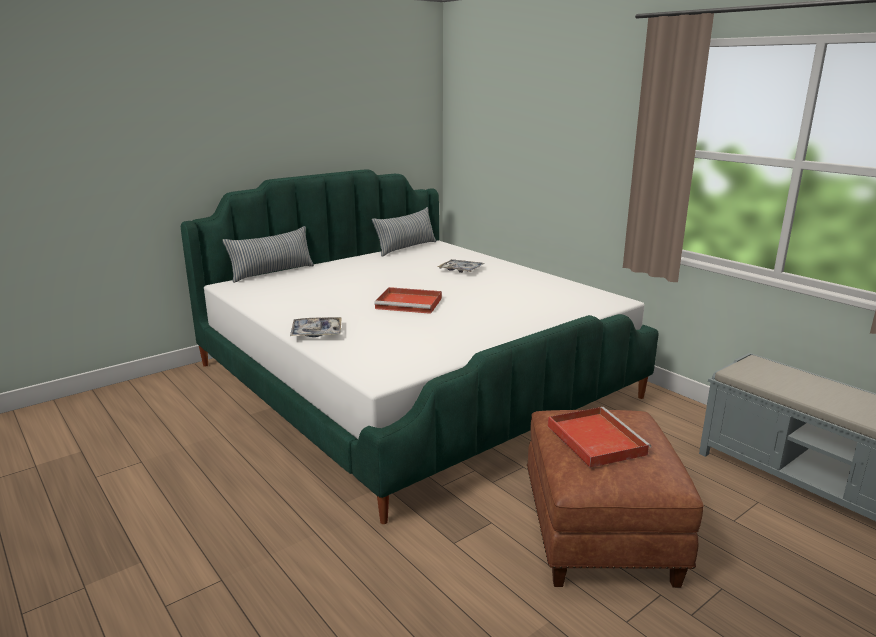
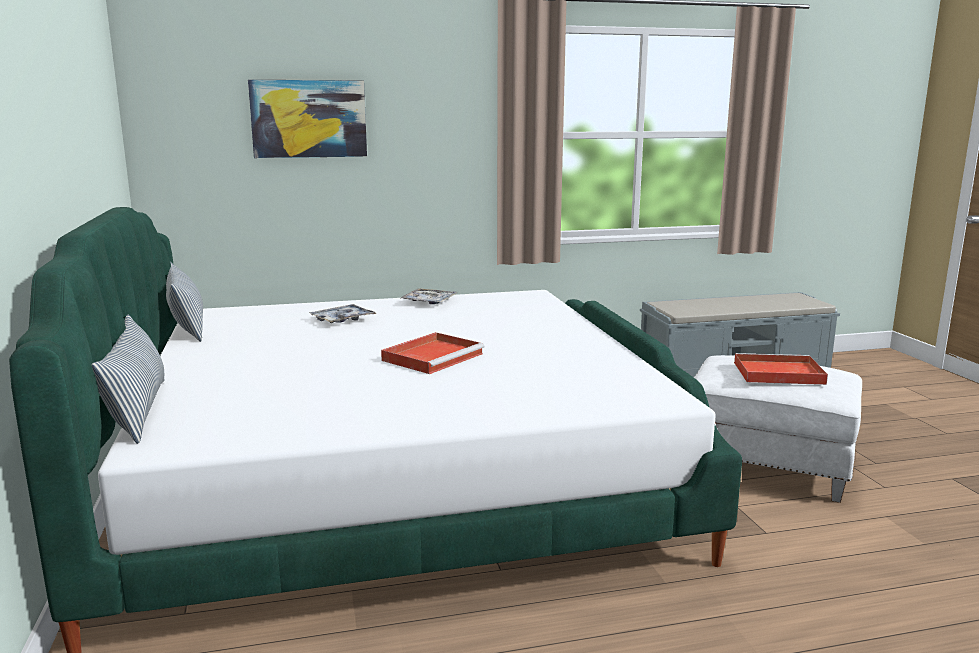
camera: 65 degrees left, 5 degrees down
tray [290,317,342,337] -> tray moved to [400,288,458,304]
brown ottoman [527,410,704,588] -> white ottoman [694,355,862,503]
none -> picture [248,80,367,158]

